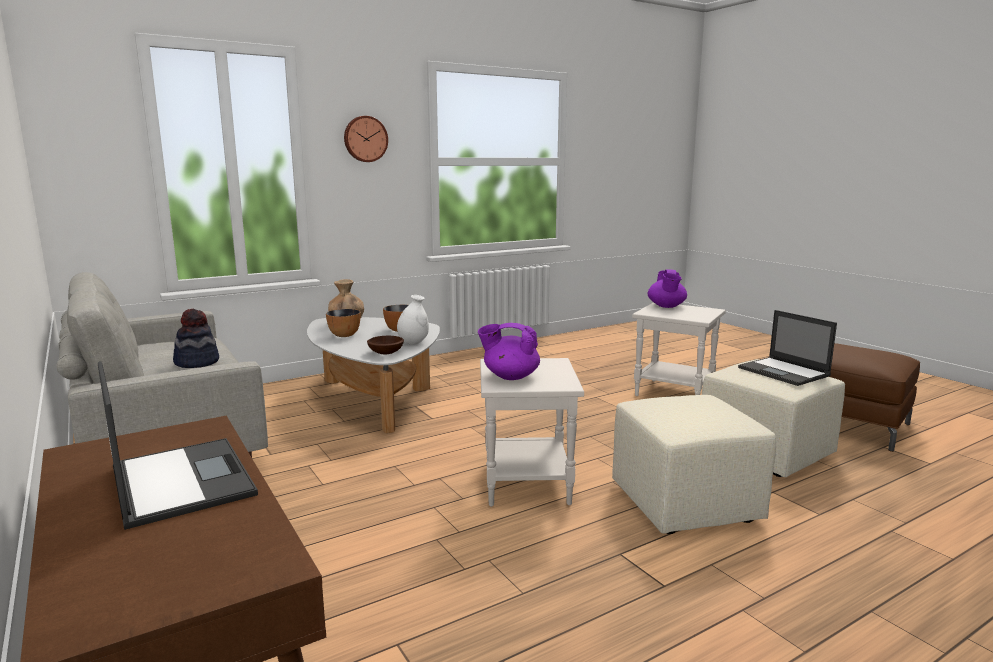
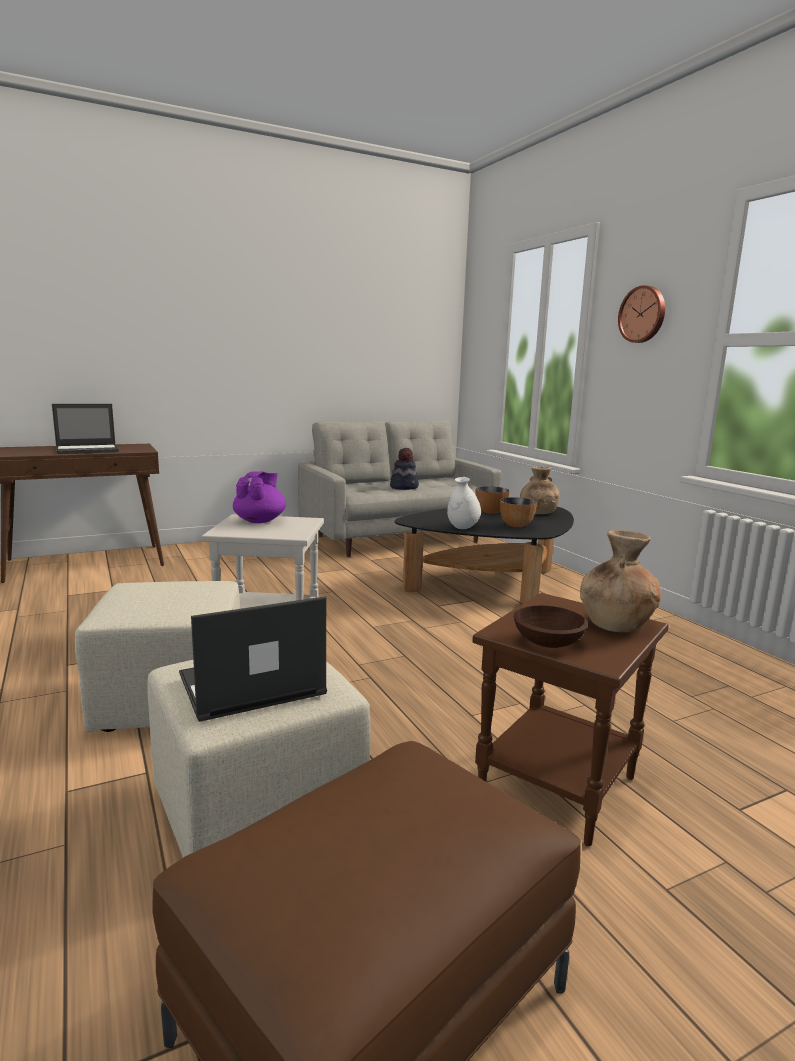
camera: 95 degrees right, 0 degrees up
white coffee table [307,317,440,433] -> black coffee table [395,507,574,604]
brown bowl [367,336,404,354] -> brown bowl moved to [514,606,588,648]
white side table [632,302,726,396] -> brown side table [472,593,669,846]
purple teapot [648,269,687,308] -> brown vase [580,530,661,632]

